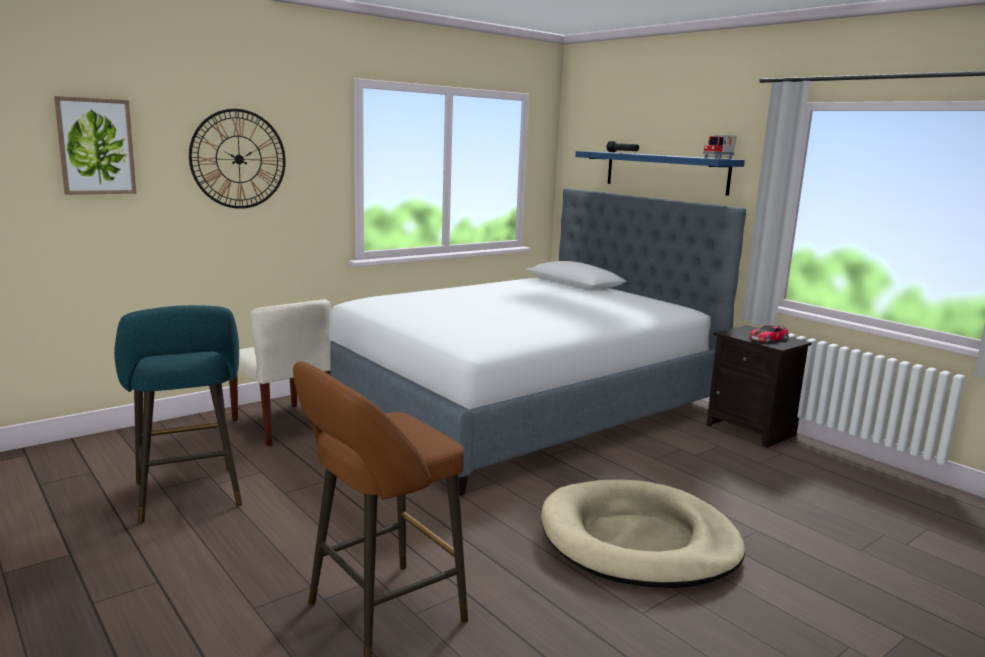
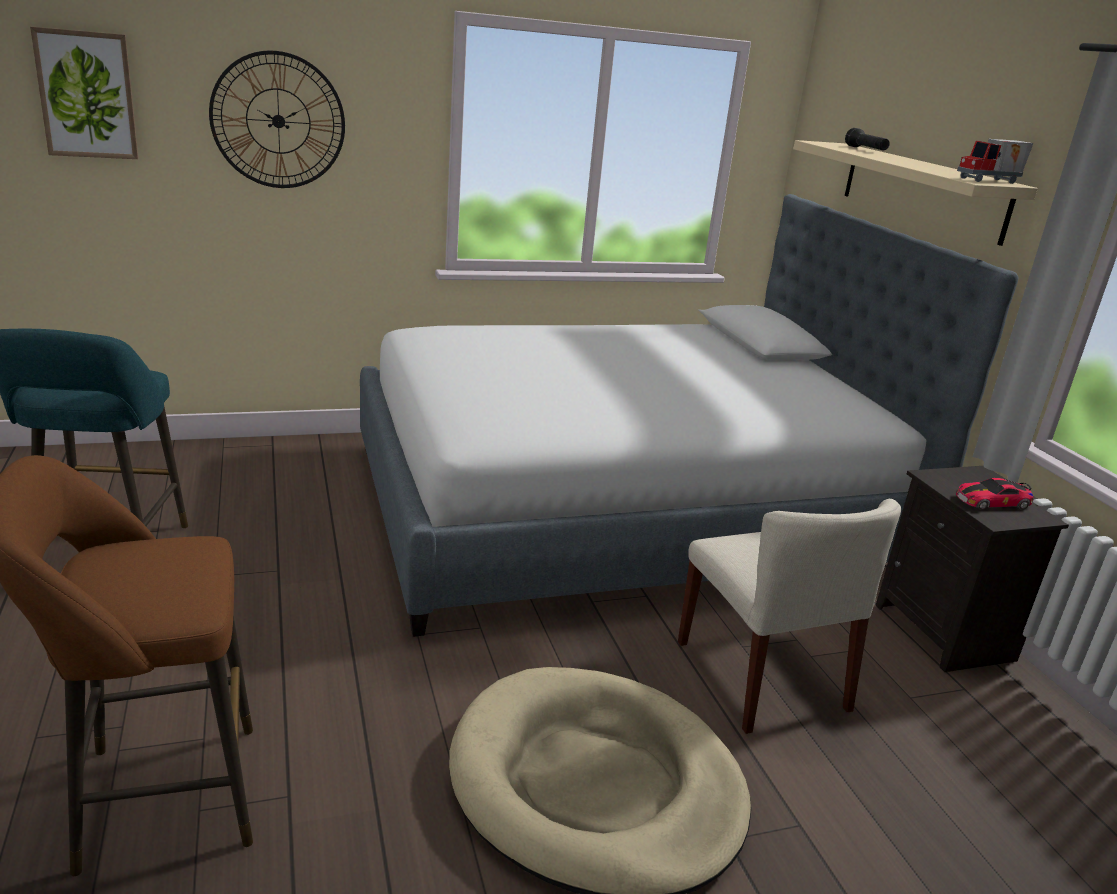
camera: 20 degrees right, 10 degrees up
beige chair [229,299,331,447] -> beige chair moved to [678,499,901,734]
blue shelf [575,151,745,196] -> beige shelf [793,140,1038,246]

